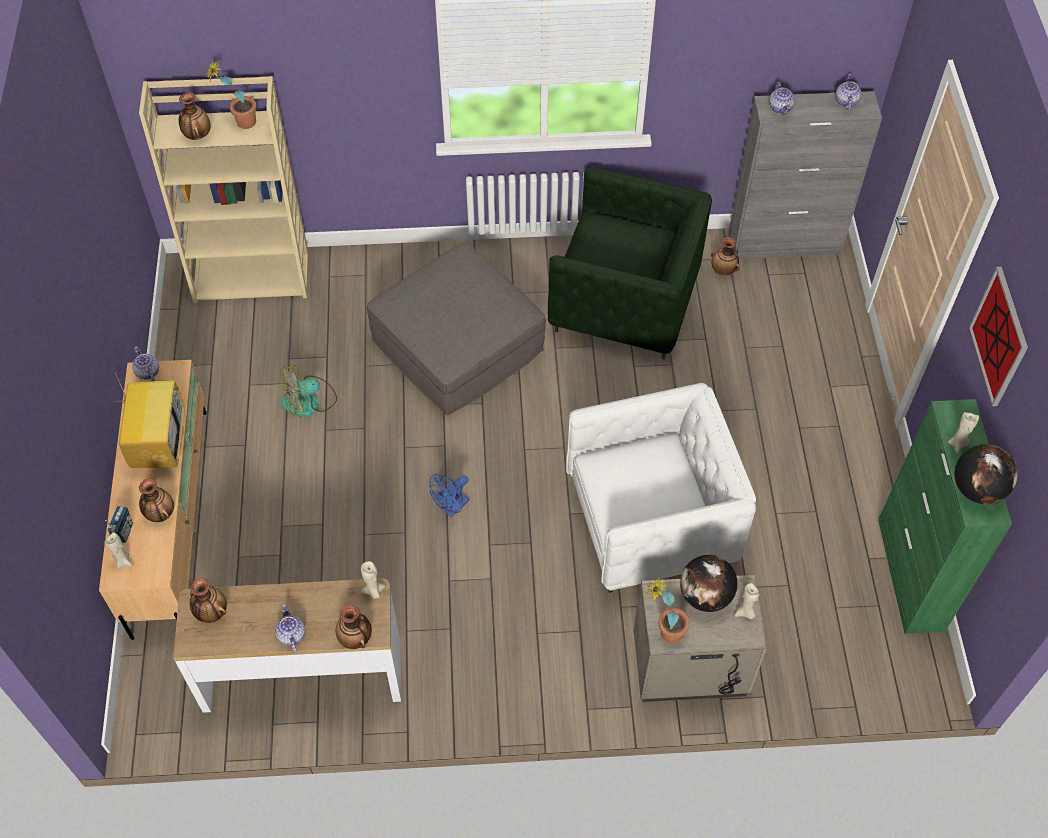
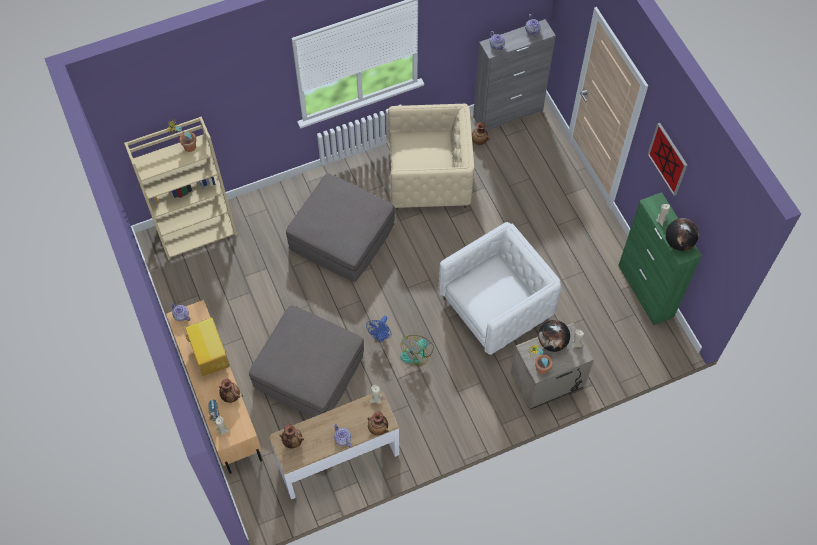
camera: 20 degrees left, 5 degrees up
vase [179,92,211,140] -> none
fan [280,363,337,417] -> fan moved to [400,335,434,366]
green armchair [548,167,712,360] -> beige armchair [388,104,474,210]
none -> grey ottoman [249,305,364,417]

